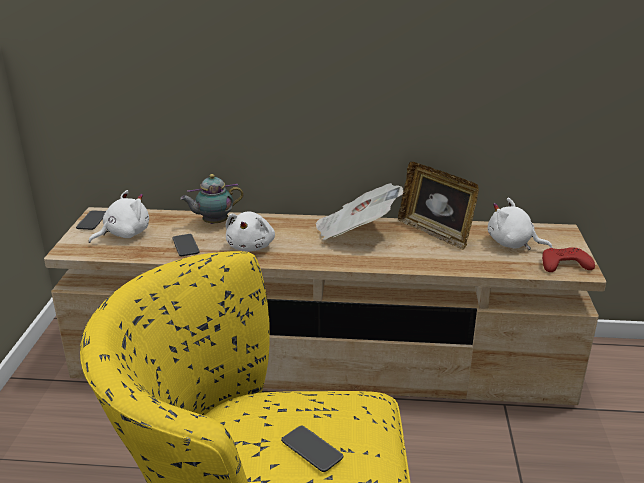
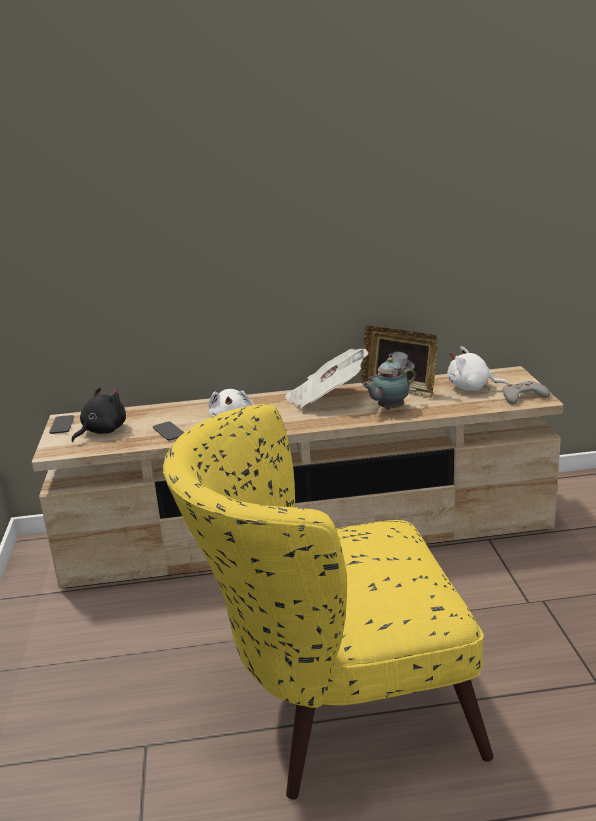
camera: 10 degrees left, 5 degrees down
white plush toy [89,190,149,243] -> black plush toy [72,387,126,442]
teapot [180,174,244,224] -> teapot moved to [362,358,416,410]
phone [282,426,344,472] -> none
red game controller [542,247,595,272] -> grey game controller [503,381,550,404]

